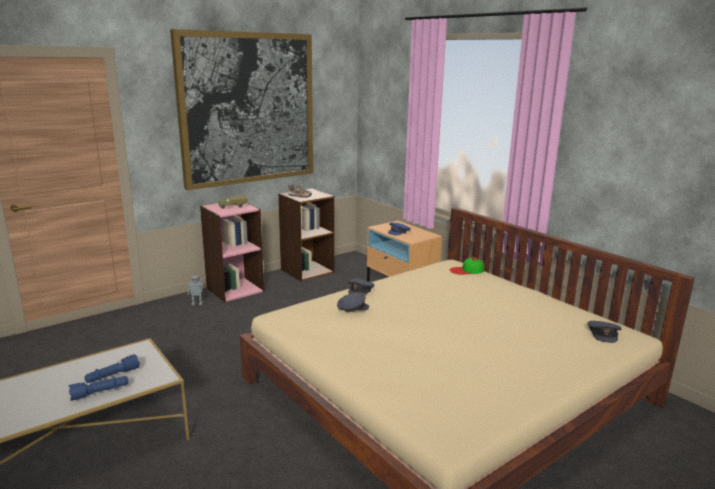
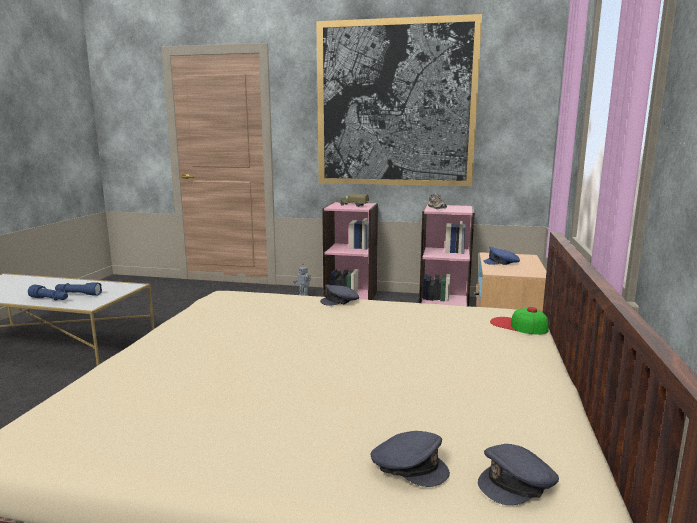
camera: 50 degrees right, 5 degrees down
brown bookcase [278,188,334,281] -> pink bookcase [419,205,475,307]
grey cap [337,292,369,312] -> grey cap moved to [371,431,450,487]

